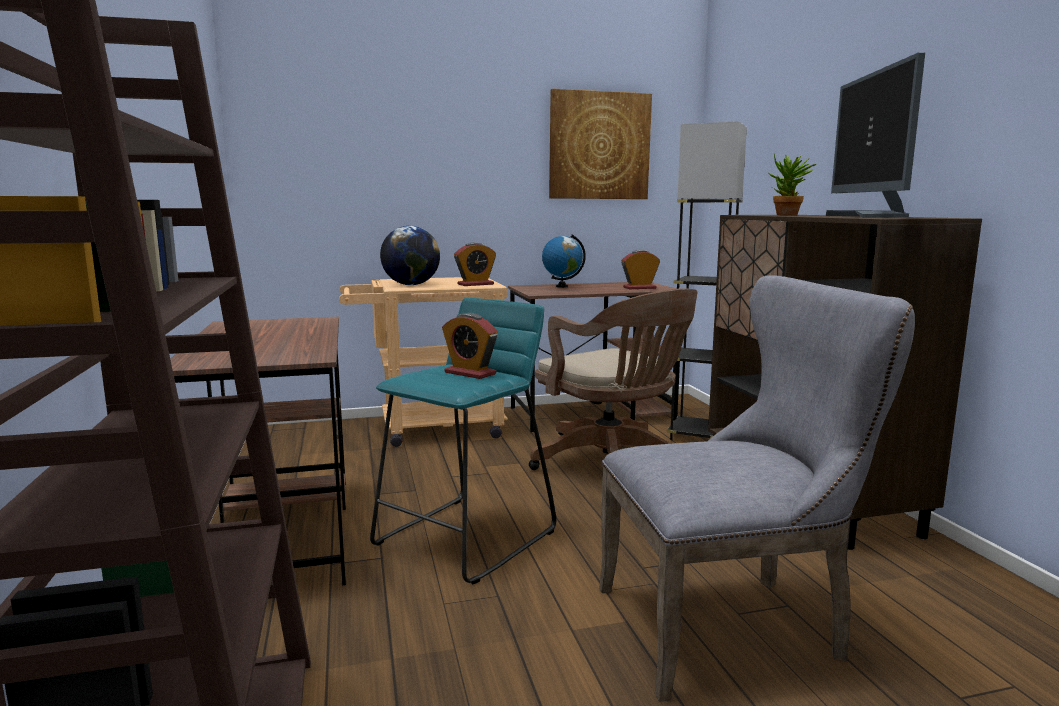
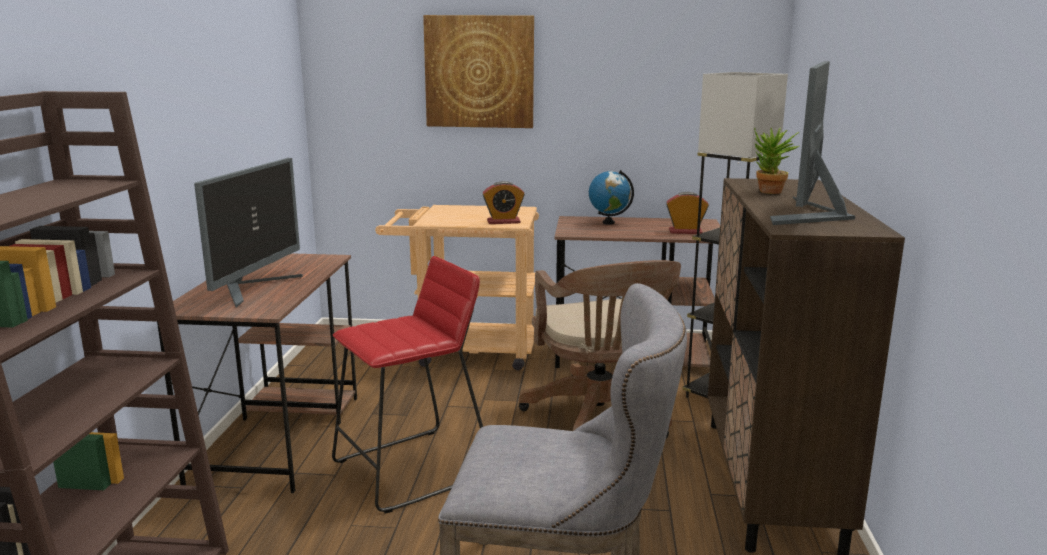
camera: 20 degrees right, 5 degrees up
turquoise stool [370,298,556,585] -> red stool [332,256,483,513]
globe [380,226,440,285] -> none
alarm clock [442,313,498,379] -> none
picture [549,88,652,199] -> picture moved to [423,15,534,128]
none -> monitor [194,158,303,308]

